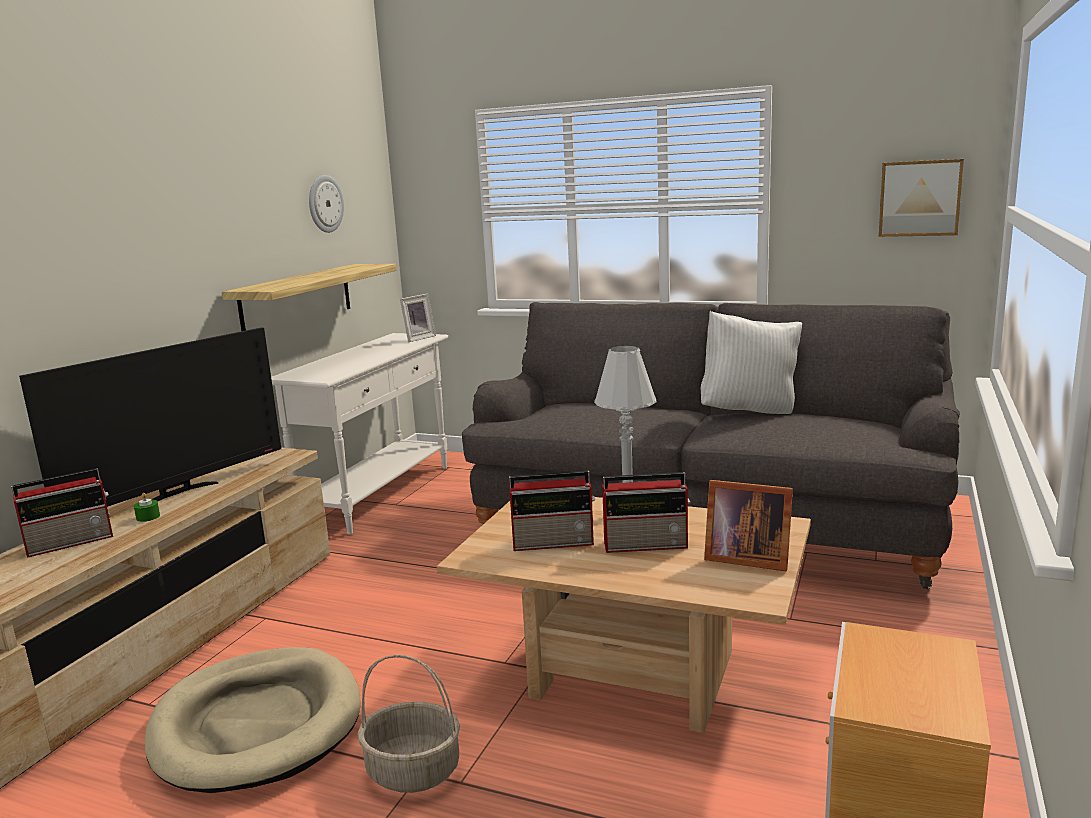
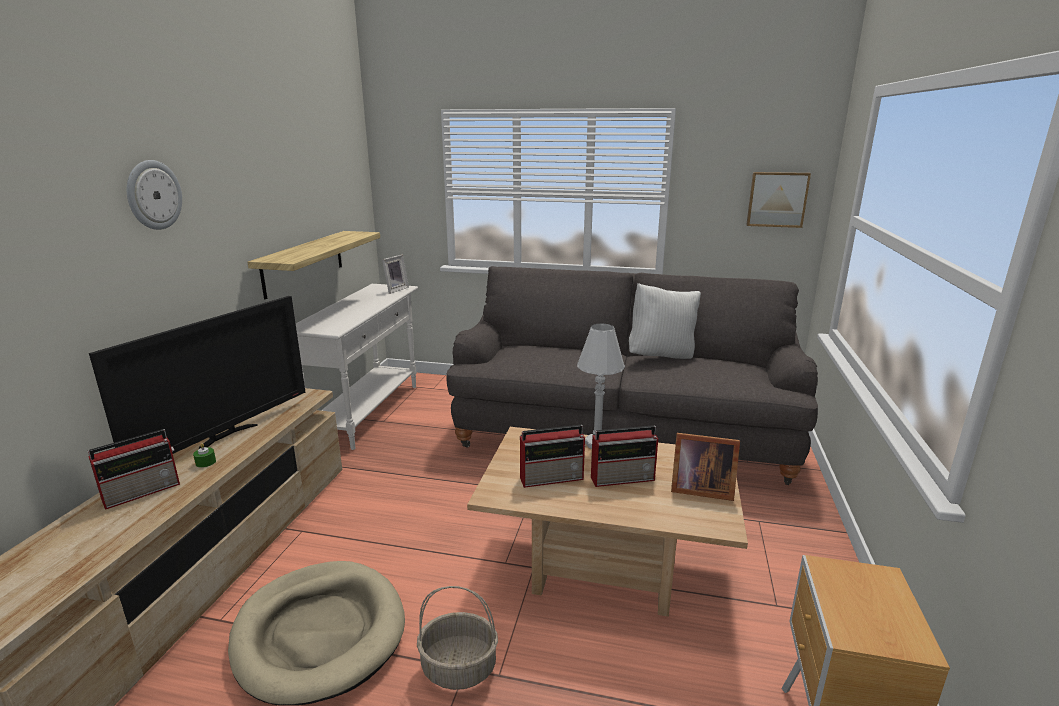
camera: 10 degrees left, 5 degrees up
wall clock [309,175,344,233] -> wall clock moved to [127,160,182,230]

